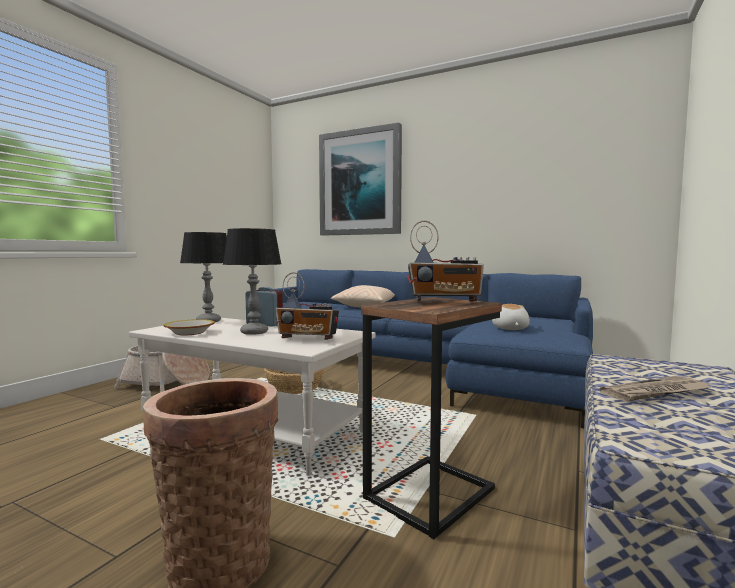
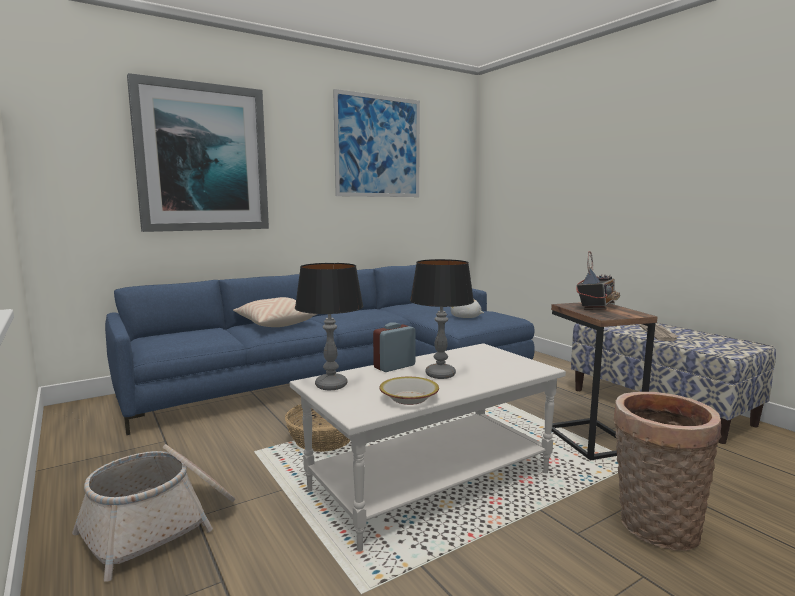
camera: 60 degrees left, 5 degrees up
radio [275,272,339,340] -> none
none -> picture [333,89,420,197]

